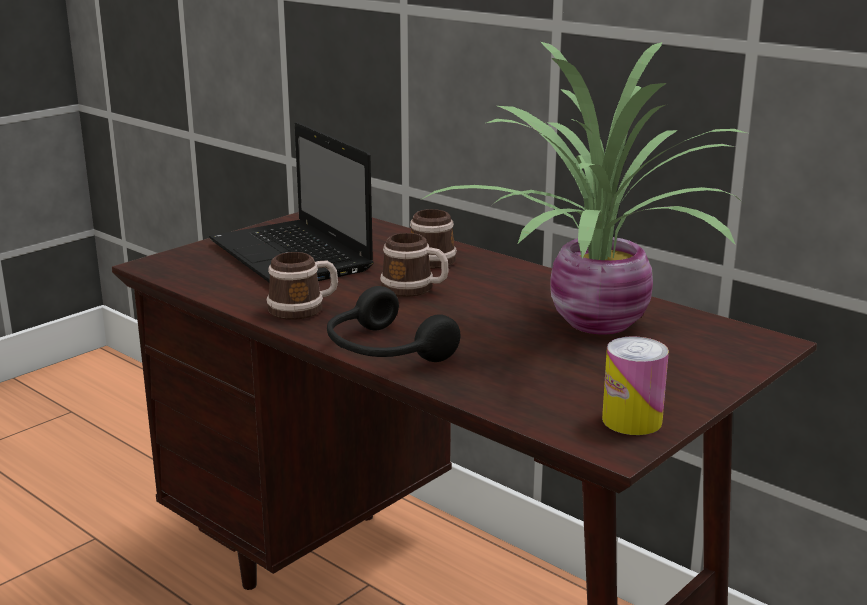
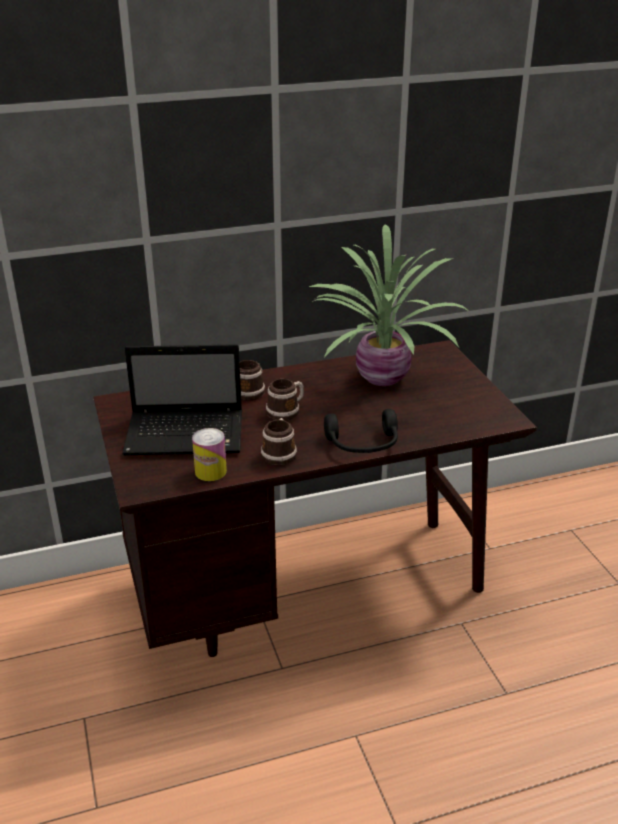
camera: 60 degrees left, 10 degrees up
can [602,336,669,435] -> can moved to [192,428,227,481]

